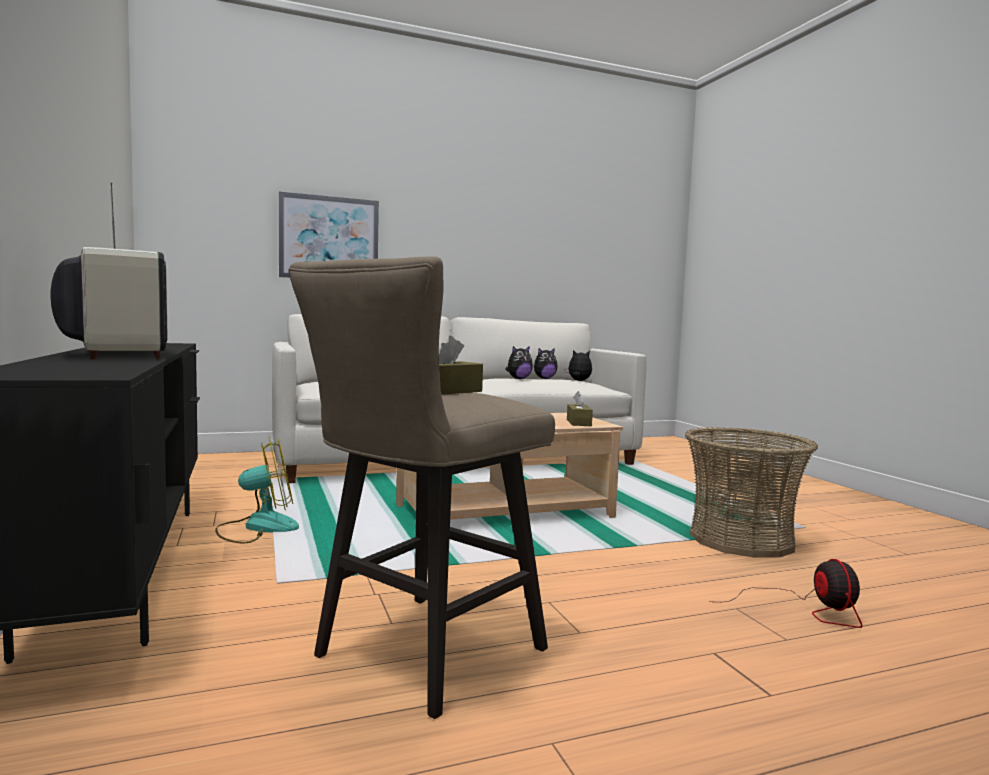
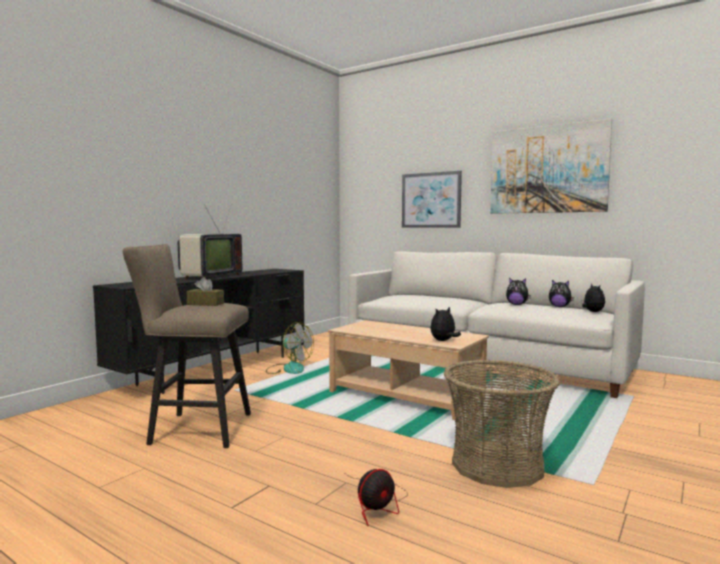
camera: 55 degrees right, 0 degrees up
brown tissue box [567,391,593,426] -> plush toy [430,306,461,341]
none -> picture [490,119,612,214]

